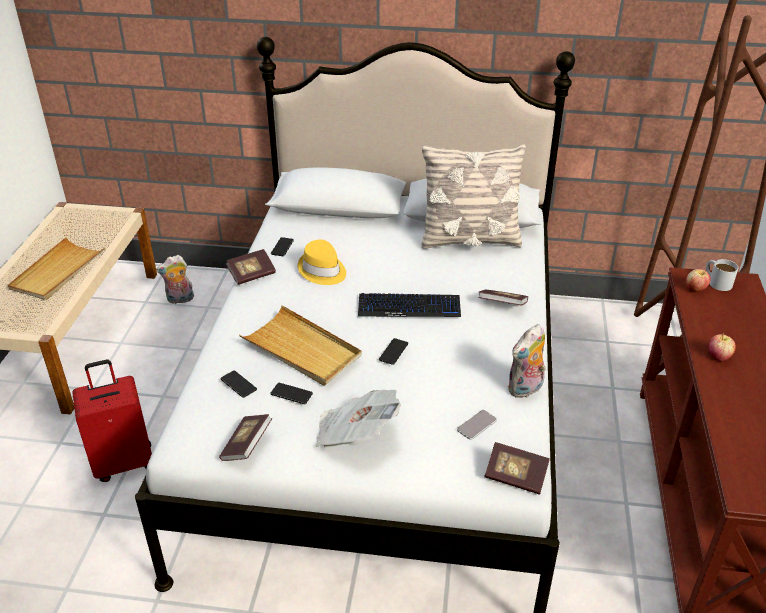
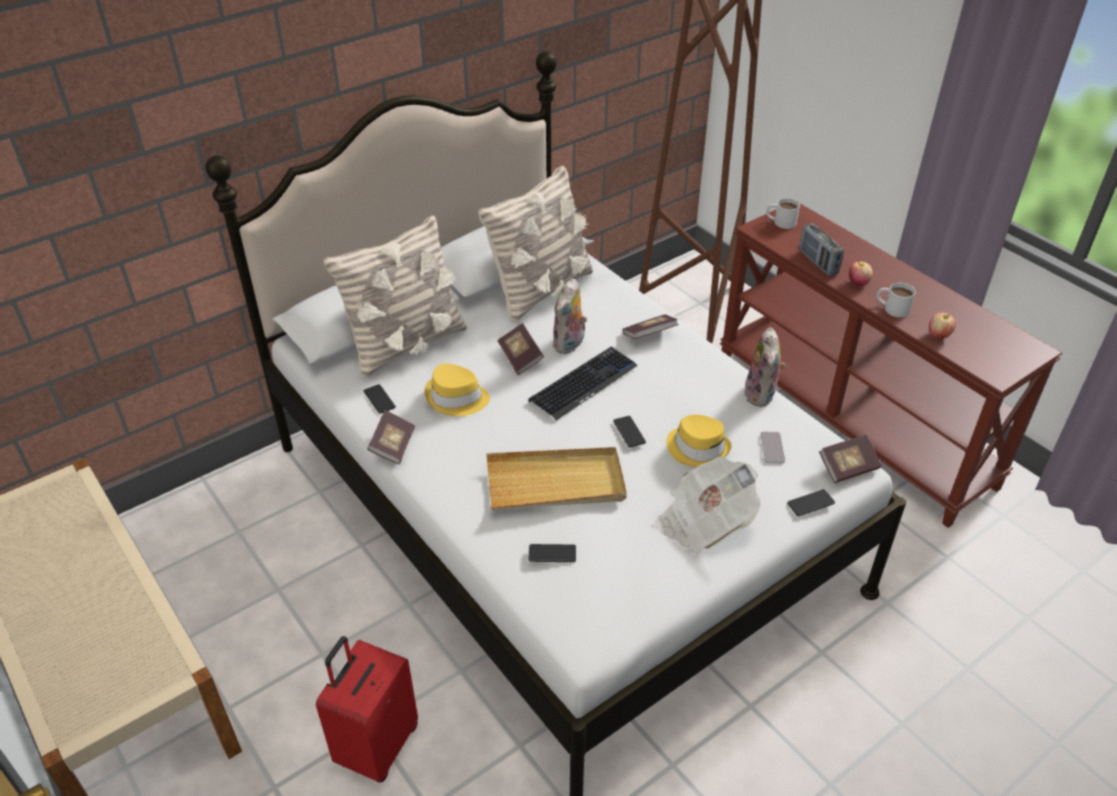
camera: 45 degrees left, 5 degrees up
beige tray [8,237,105,300] -> none
plush toy [156,255,194,304] -> plush toy moved to [552,278,587,354]
book [219,414,272,461] -> book moved to [497,323,544,375]
phone [270,383,313,404] -> phone moved to [787,489,835,516]
apple [686,269,711,292] -> apple moved to [929,313,956,339]
none -> beige pillow [323,216,467,378]
none -> yellow hat [667,415,732,467]
none -> radio [799,223,844,276]
none -> white mug [877,283,916,317]

